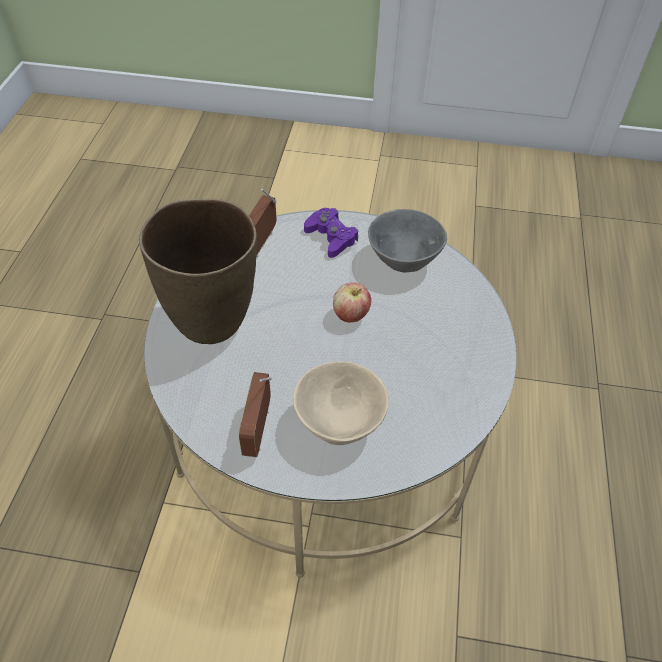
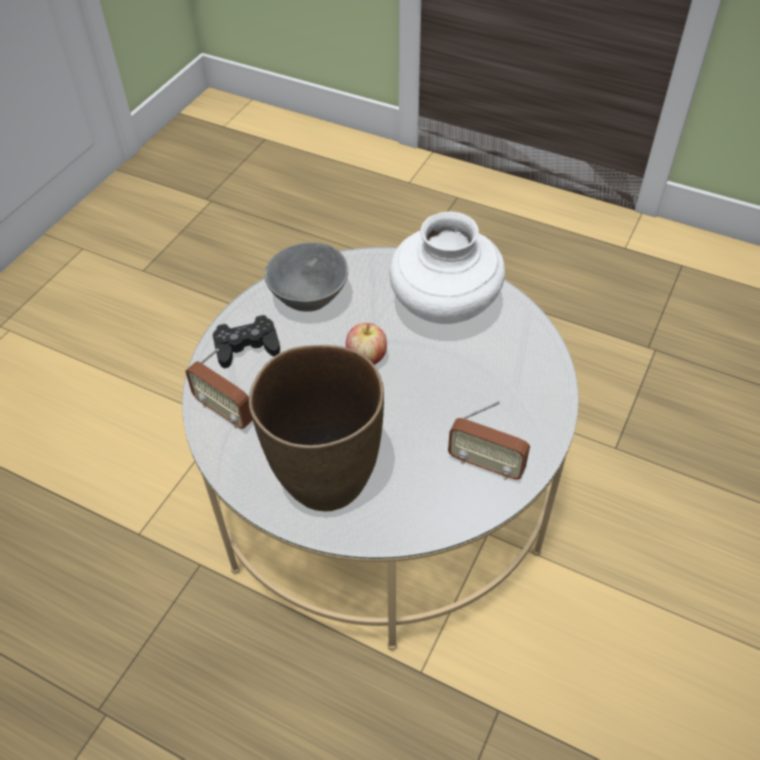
camera: 70 degrees left, 0 degrees up
beige bowl [293,361,389,445] -> none
purple game controller [304,208,358,258] -> black game controller [213,315,280,368]
none -> white vase [389,212,505,324]

